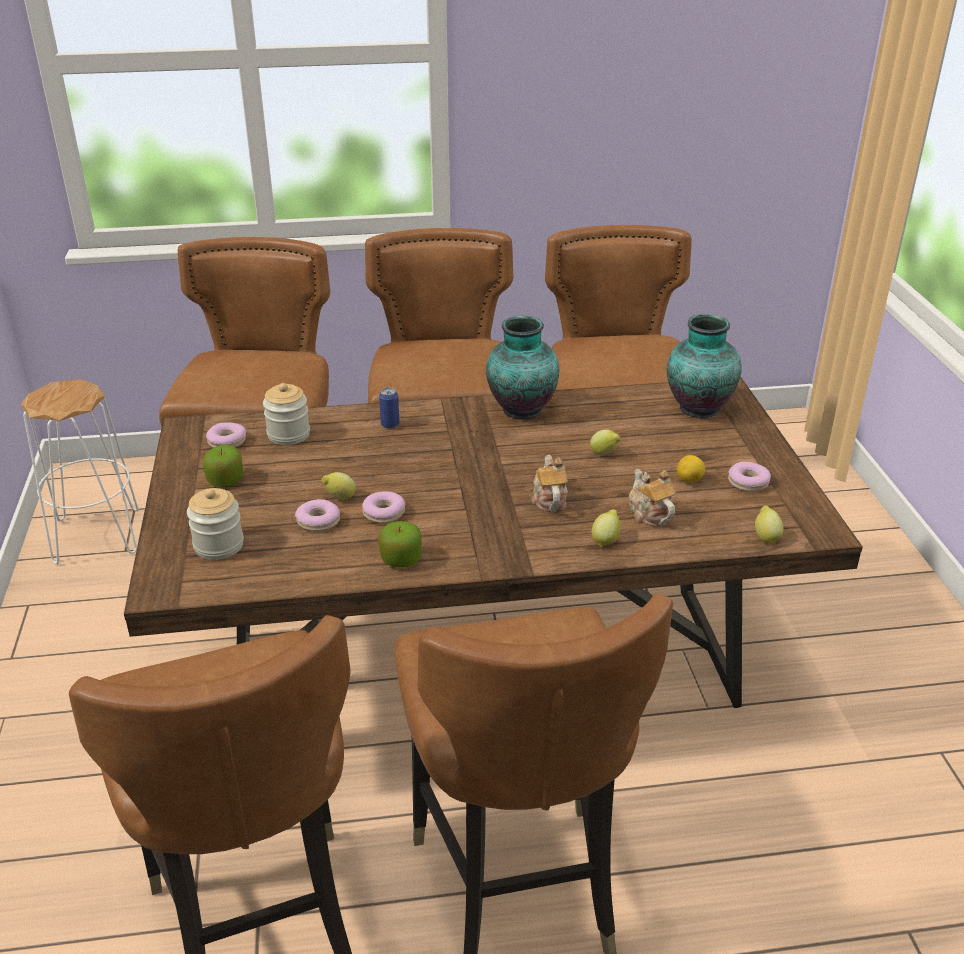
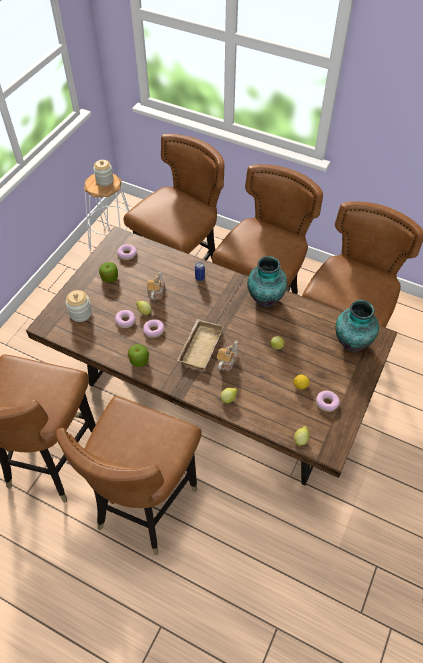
camera: 35 degrees right, 20 degrees up
jar [263,383,310,445] -> jar moved to [93,160,114,186]
teapot [629,469,676,527] -> teapot moved to [147,271,165,301]
none -> beige tray [177,319,224,370]

